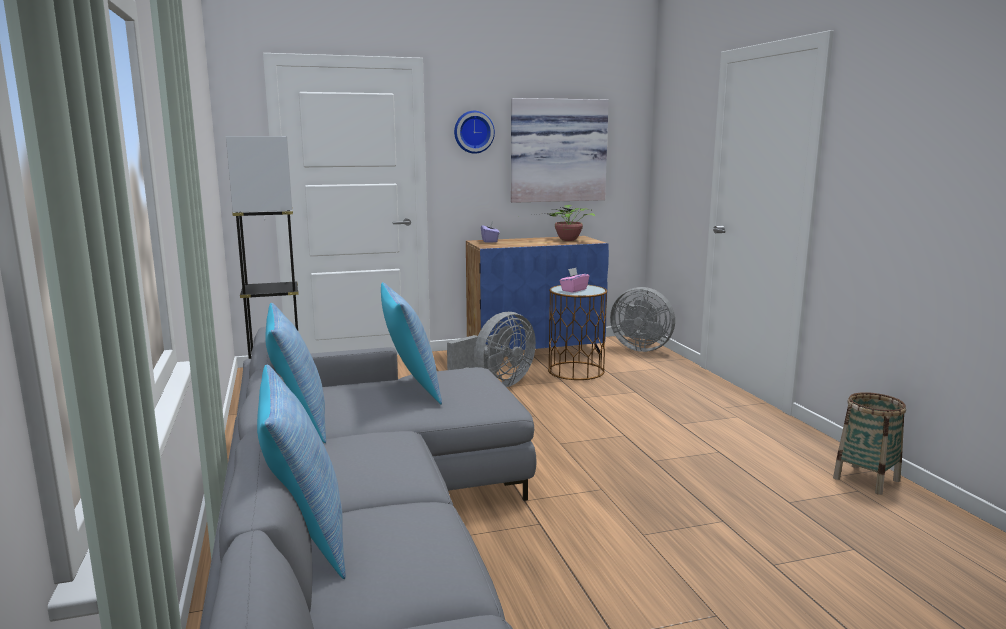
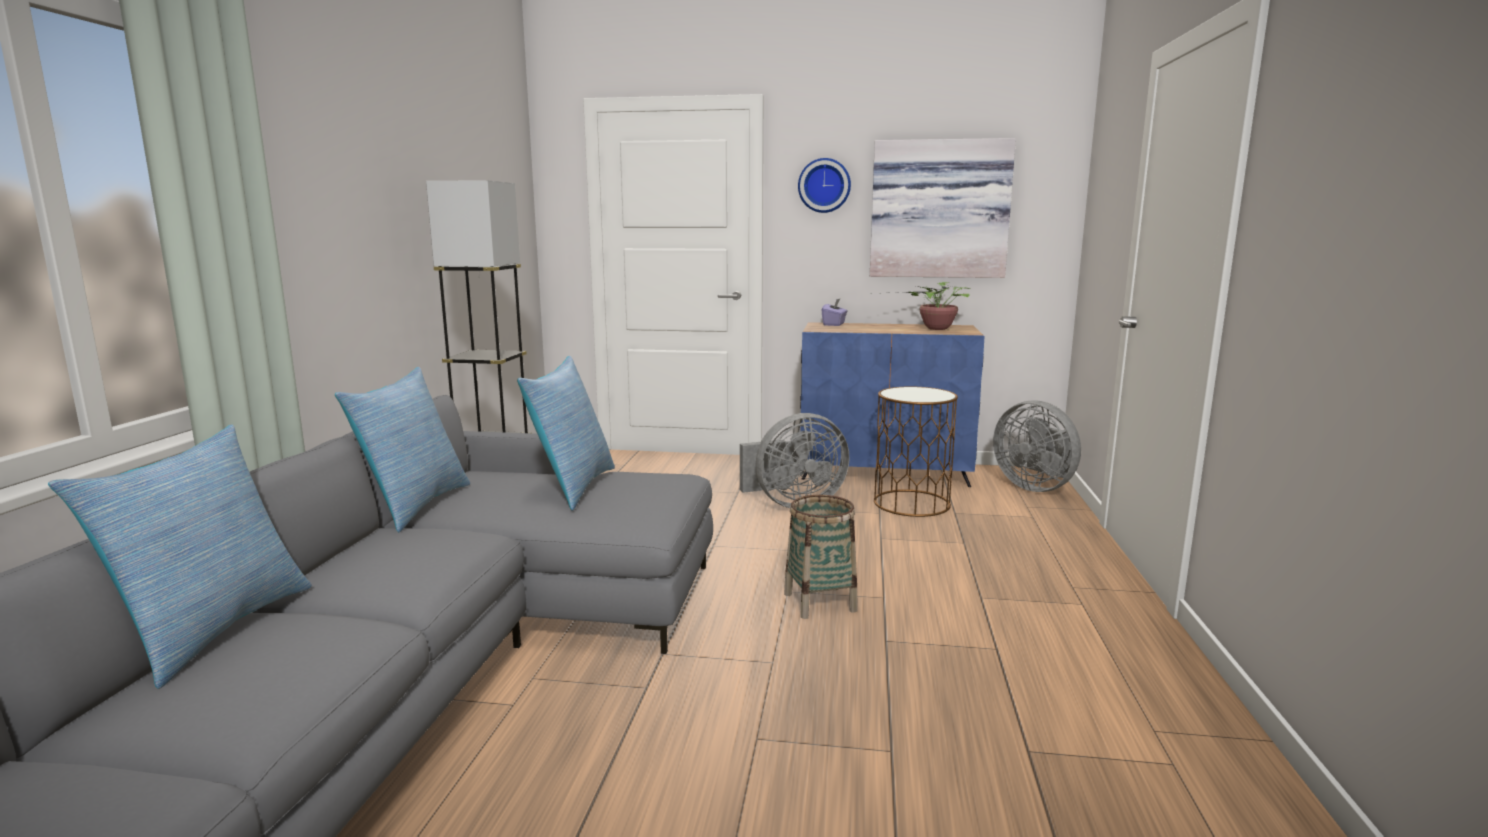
camera: 25 degrees right, 0 degrees up
pink tissue box [559,268,589,292] -> none
basket [833,392,906,495] -> basket moved to [784,495,858,619]

